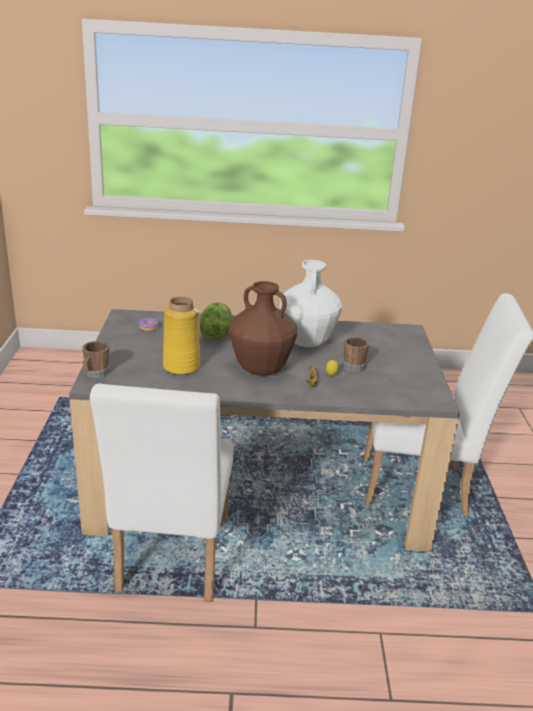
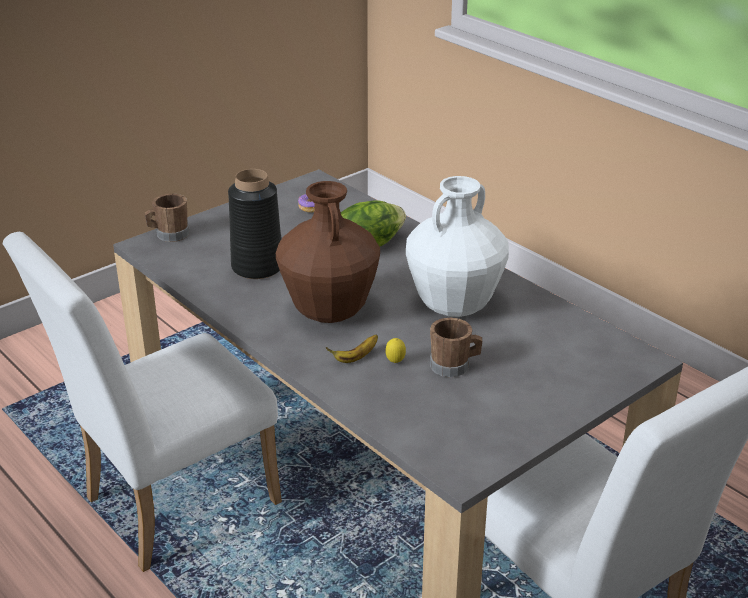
camera: 50 degrees right, 5 degrees up
yellow vase [163,297,200,375] -> black vase [228,169,281,279]

